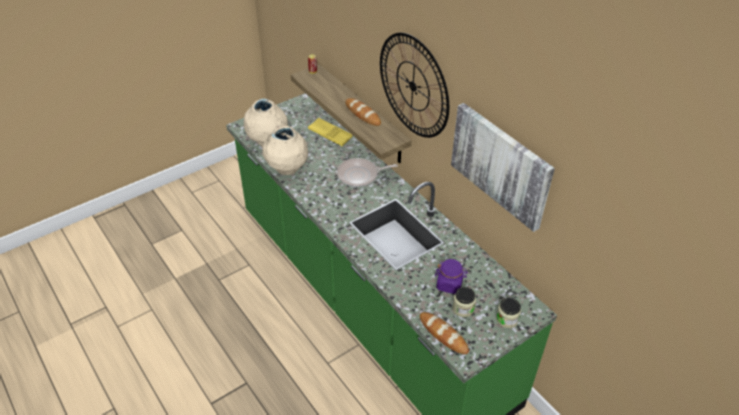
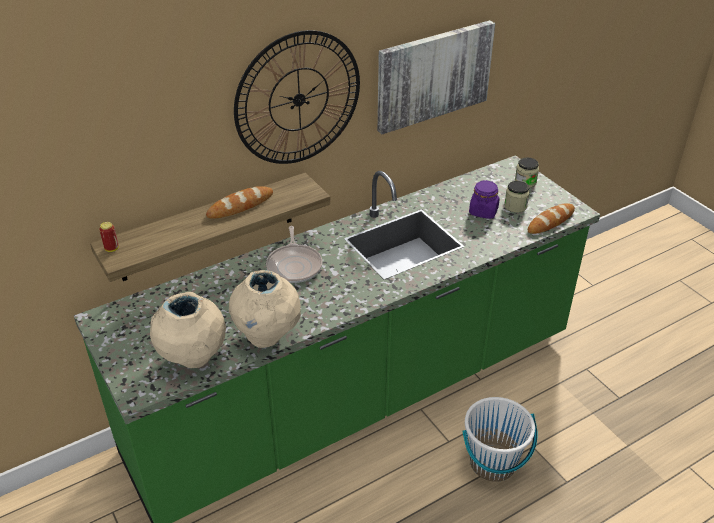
camera: 85 degrees left, 5 degrees down
yellow tray [308,118,353,146] -> none
none -> white bucket [462,397,538,482]

